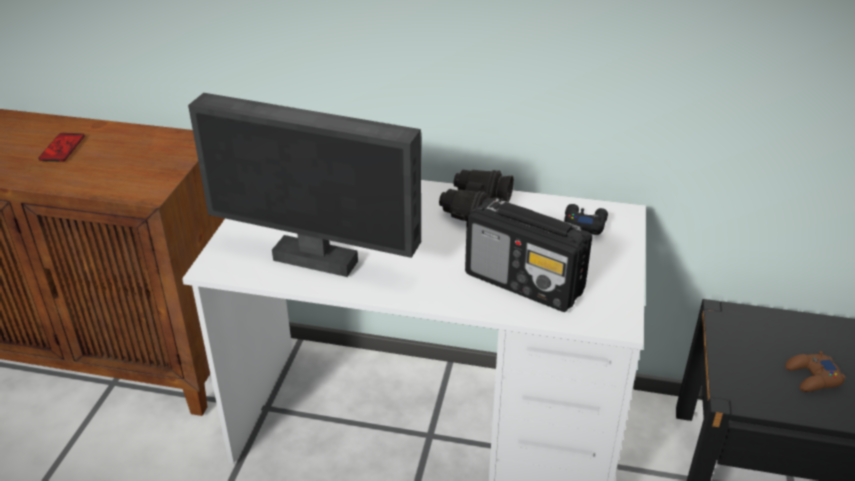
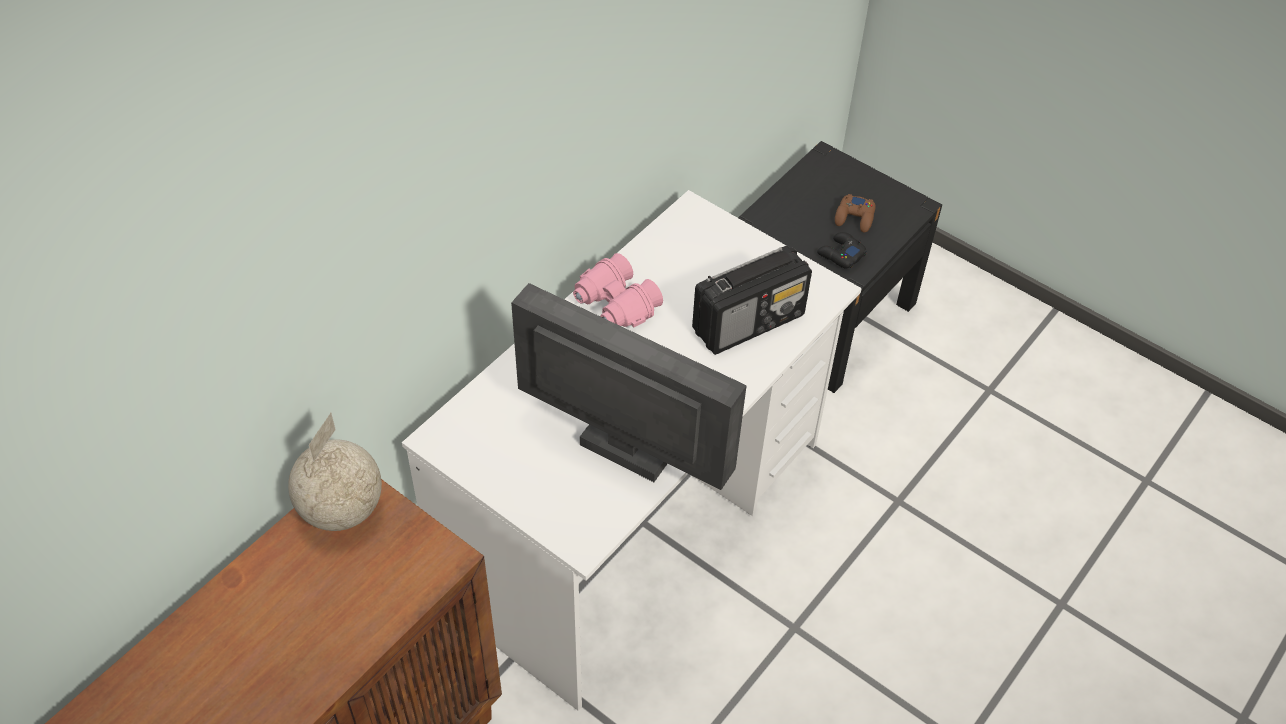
camera: 65 degrees left, 15 degrees up
phone [38,133,85,162] -> none
monitor [188,93,421,277] -> monitor turned 105 degrees counterclockwise [511,283,747,490]
black binoculars [439,170,514,221] -> pink binoculars [573,253,663,327]
black game controller [564,204,608,235] -> black game controller moved to [817,232,867,268]
none -> globe [288,413,382,531]

